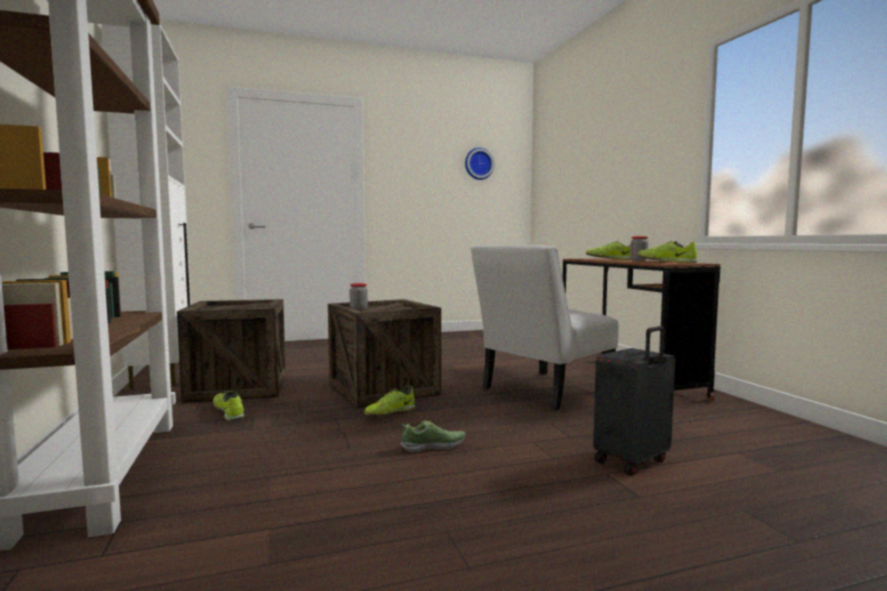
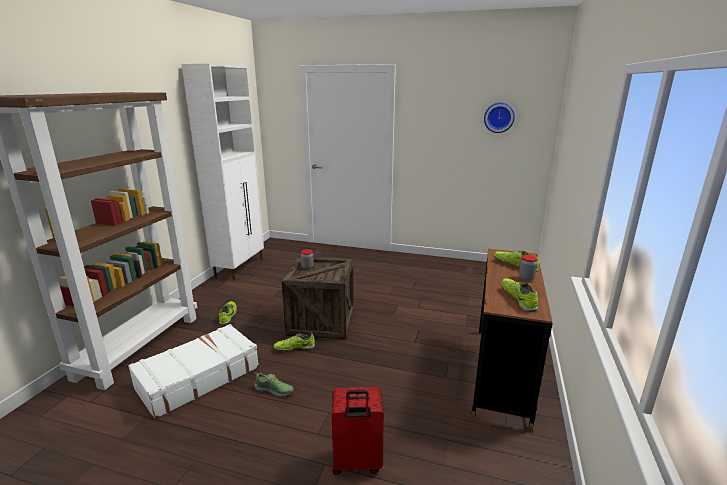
camera: 35 degrees right, 15 degrees up
crate [177,299,286,403] -> none
white chair [471,245,618,410] -> none
black suitcase [593,326,675,476] -> red suitcase [332,387,384,475]
none -> white suitcase [128,324,259,419]

